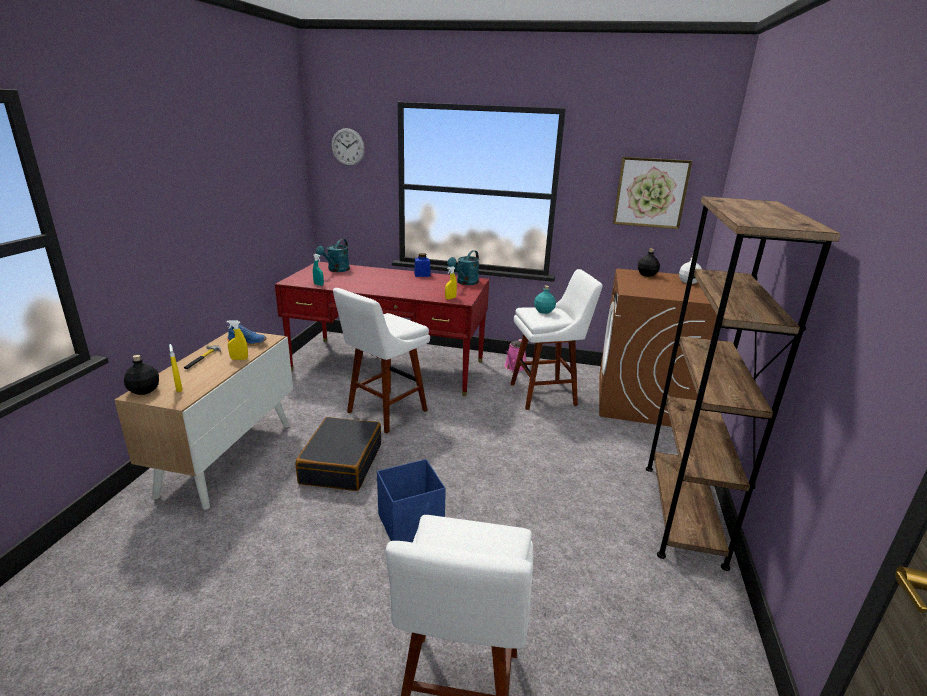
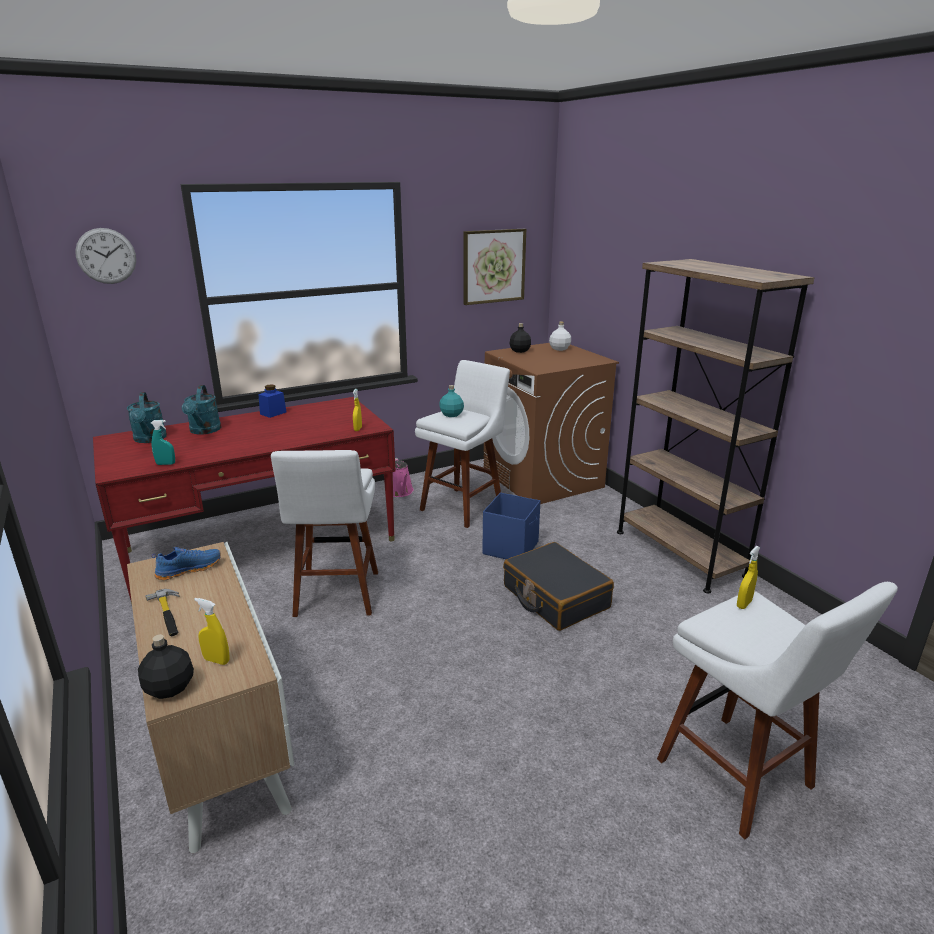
camera: 40 degrees left, 0 degrees up
yellow spray bottle [226,320,248,360] -> yellow spray bottle moved to [737,546,760,609]
black suitcase [296,417,381,491] -> black suitcase moved to [503,542,614,631]
blue storage box [377,459,446,542] -> blue storage box moved to [483,492,541,559]
turquoise watering can [447,250,479,285] -> turquoise watering can moved to [182,385,221,435]

